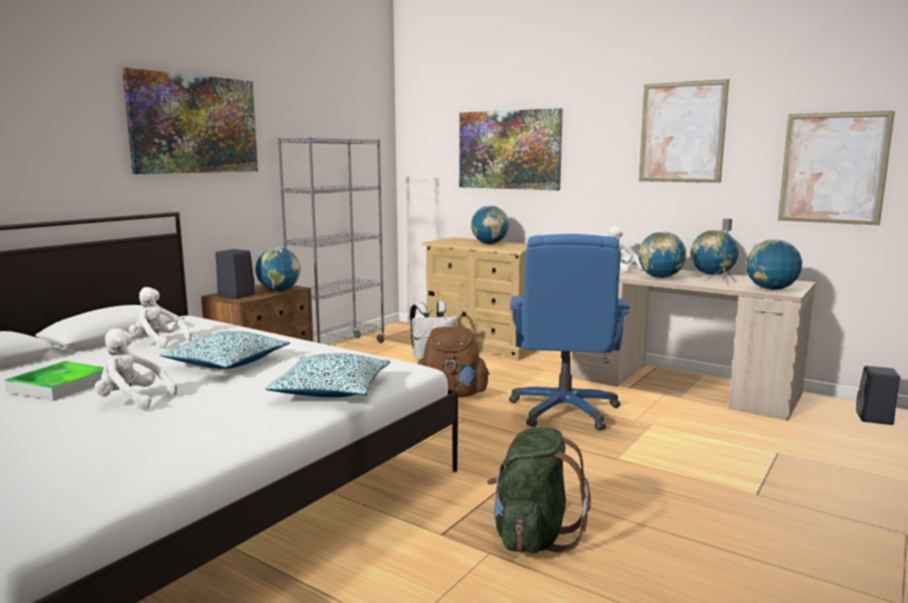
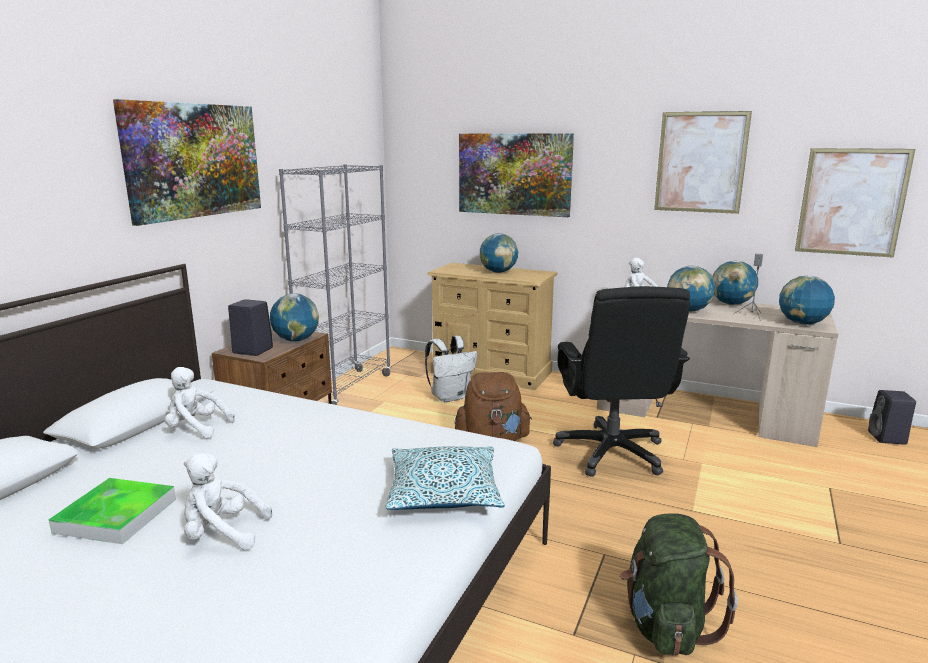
camera: 10 degrees left, 5 degrees up
pillow [159,331,290,369] -> none
blue office chair [509,234,630,430] -> black office chair [553,286,690,477]

